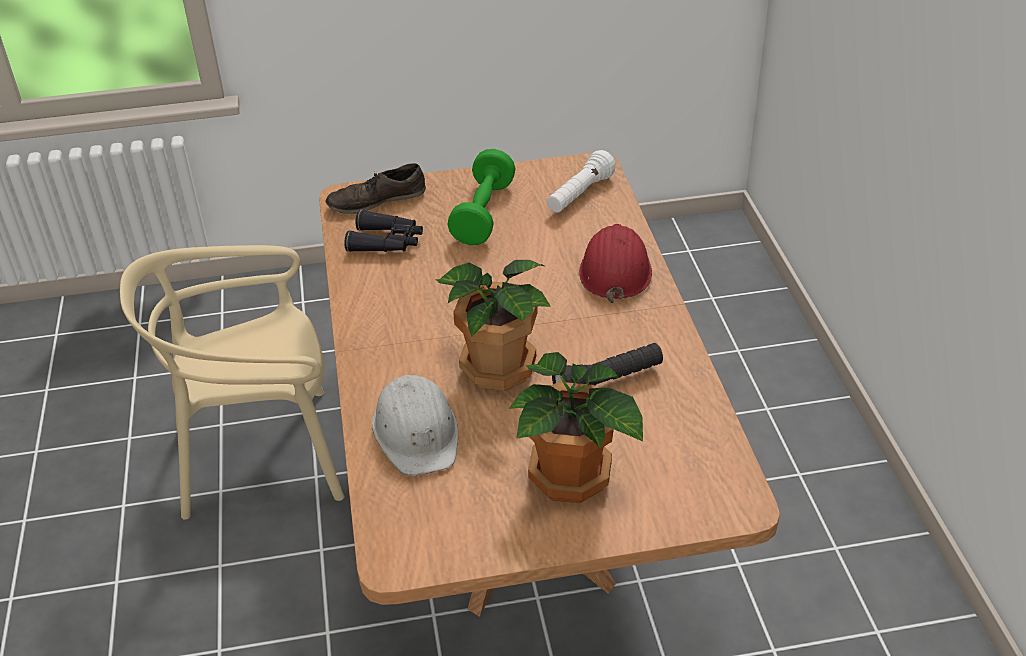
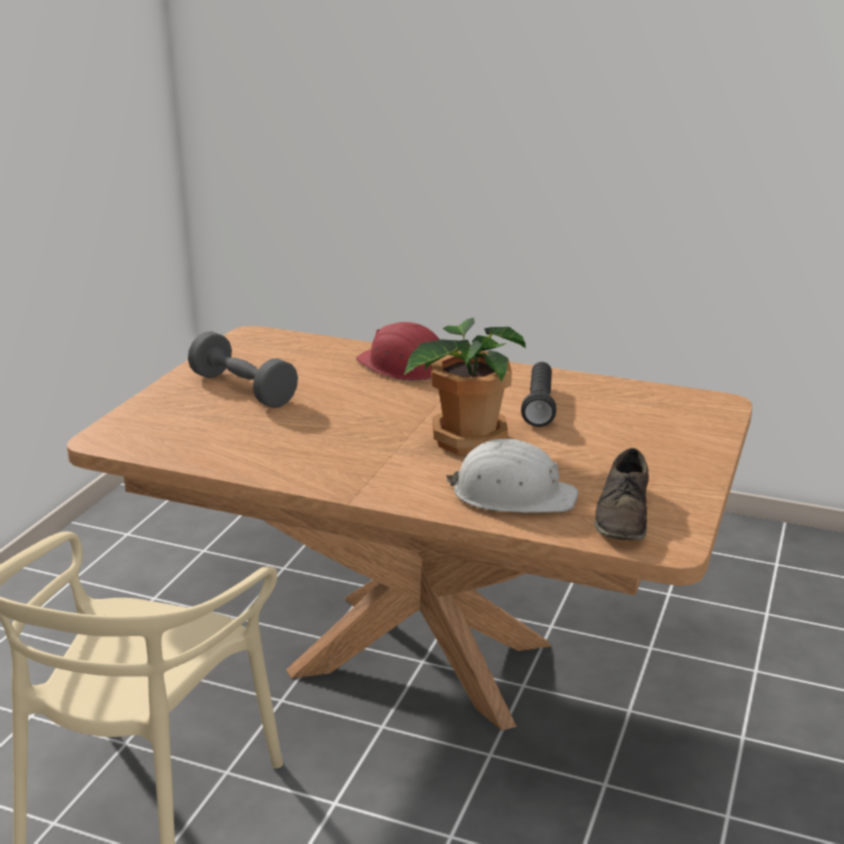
camera: 60 degrees left, 15 degrees down
brown shoe [326,163,426,214] -> brown shoe moved to [594,448,649,540]
black binoculars [344,210,423,252] -> none
green dumbbell [447,149,515,245] -> grey dumbbell [188,331,298,408]
potted plant [509,352,643,503] -> none
white flashlight [547,150,616,213] -> none

